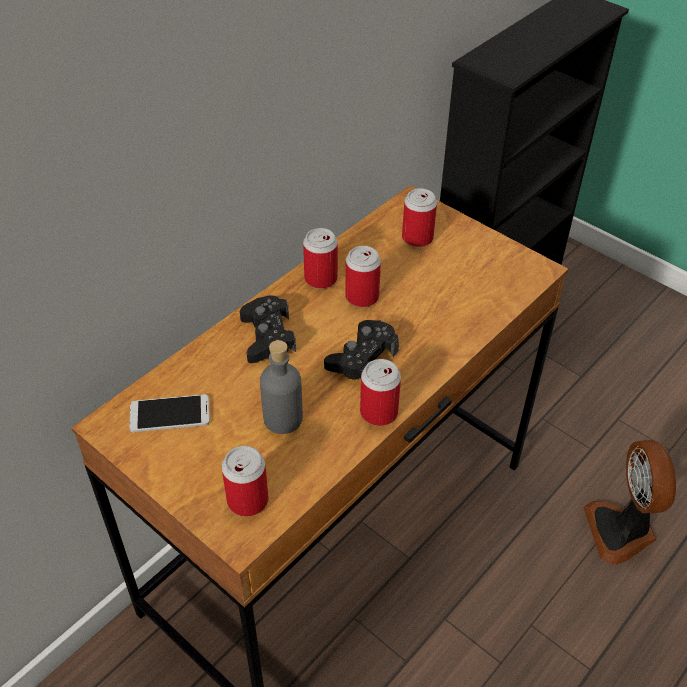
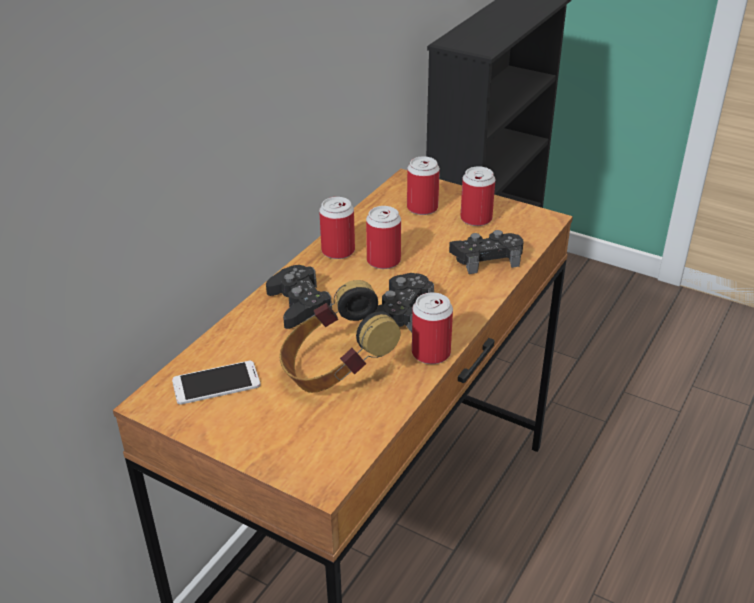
camera: 10 degrees left, 10 degrees down
can [222,446,268,517] -> can moved to [460,166,495,226]
grey bottle [260,340,303,434] -> headphones [279,280,401,393]
fan [583,440,676,565] -> none
none -> black game controller [449,230,524,274]

